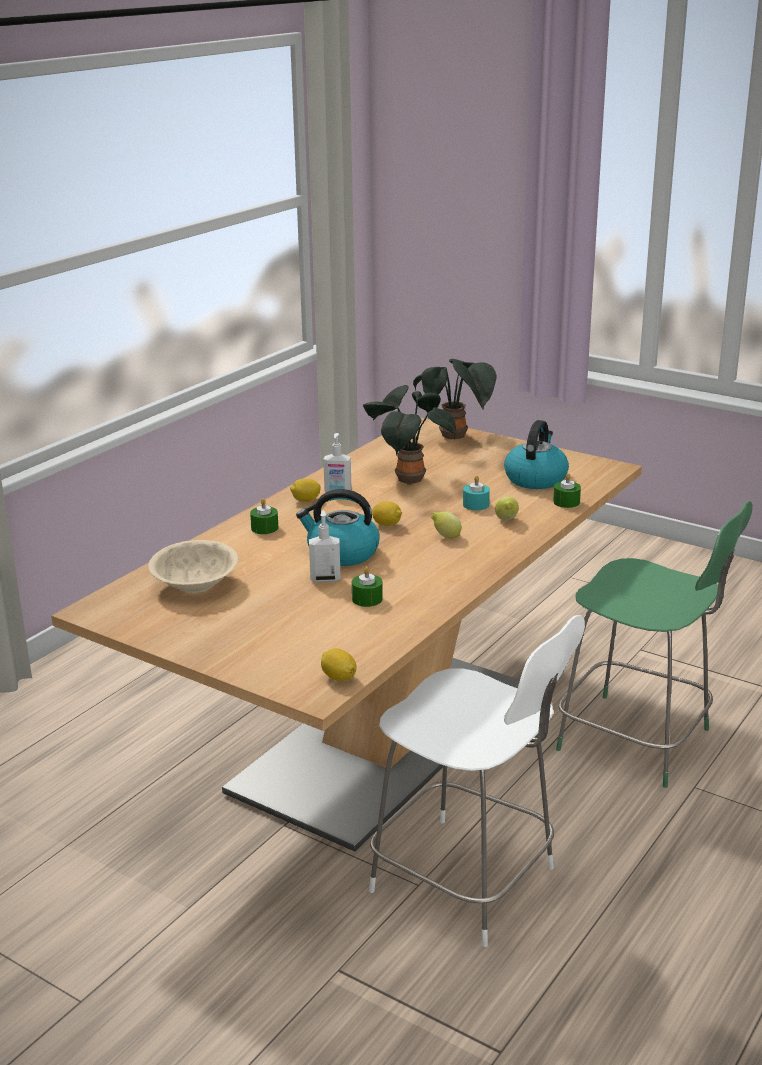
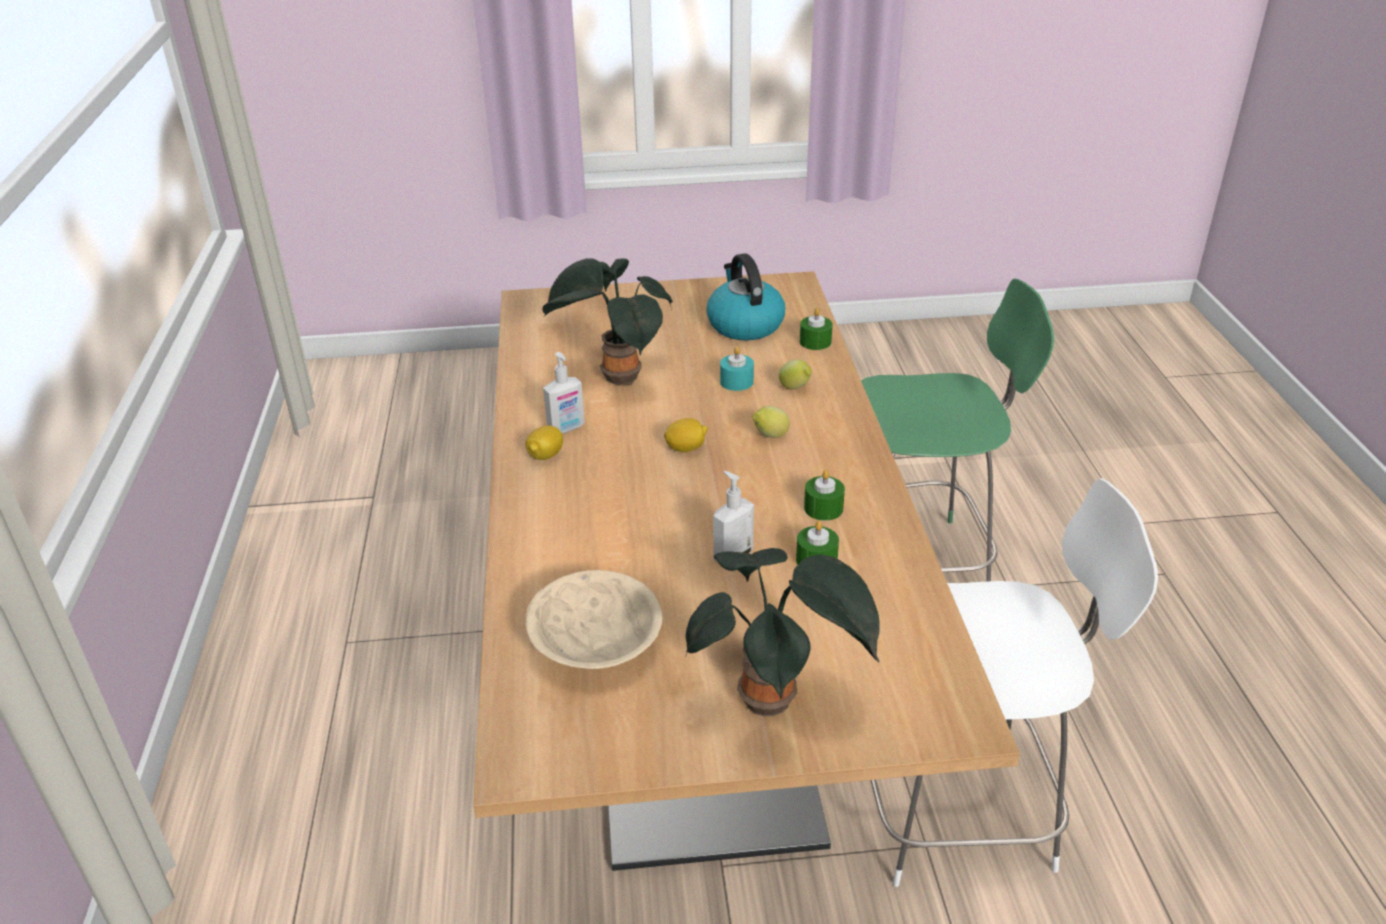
camera: 40 degrees left, 10 degrees up
green candle [250,498,279,534] -> green candle moved to [804,470,845,521]
kettle [296,489,380,566] -> none
lemon [321,648,357,681] -> none
potted plant [413,359,496,439] -> potted plant moved to [685,548,880,716]

